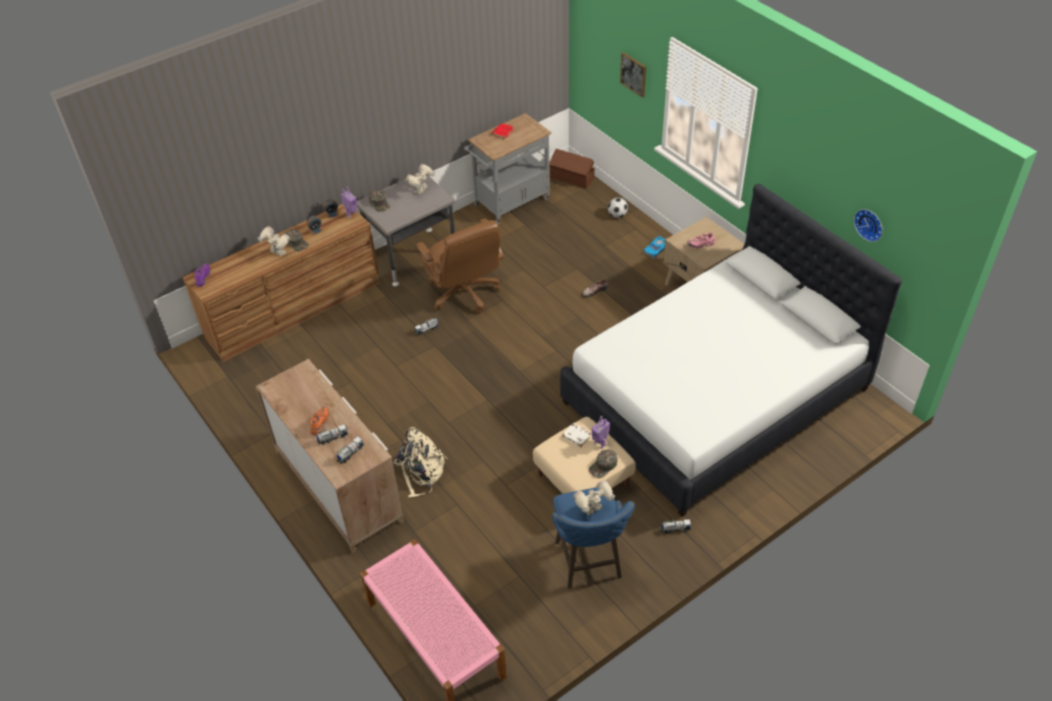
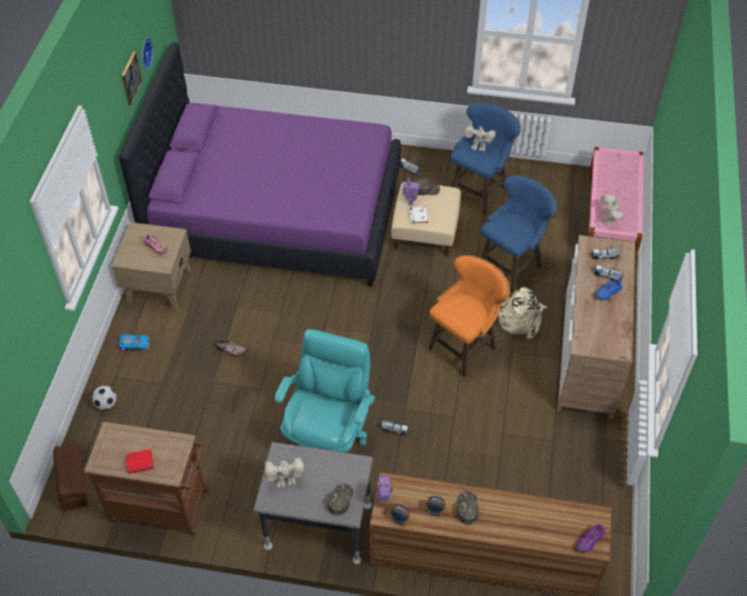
camera: 135 degrees left, 5 degrees up
toy robot [258,226,290,256] -> toy robot moved to [601,195,626,226]
orange shoe [310,406,329,436] -> blue shoe [594,279,622,300]
brown office chair [417,218,504,314] -> turquoise office chair [275,329,375,453]
grey cart [464,113,551,224] -> brown cart [84,422,208,535]
white bed [560,184,902,517] -> purple bed [119,42,401,287]
picture [620,52,646,98] -> picture moved to [122,52,142,105]
none -> orange stool [428,255,510,377]
none -> blue stool [481,175,557,293]

